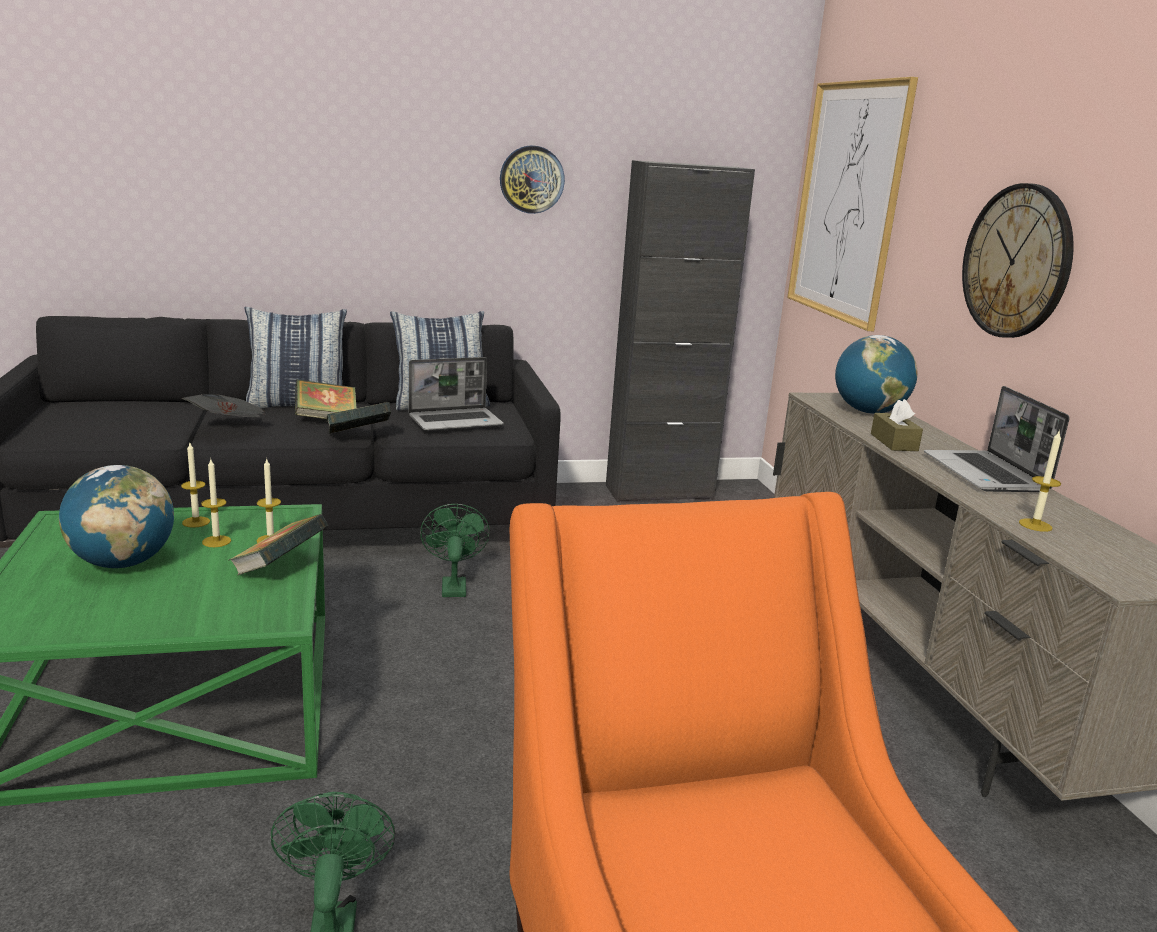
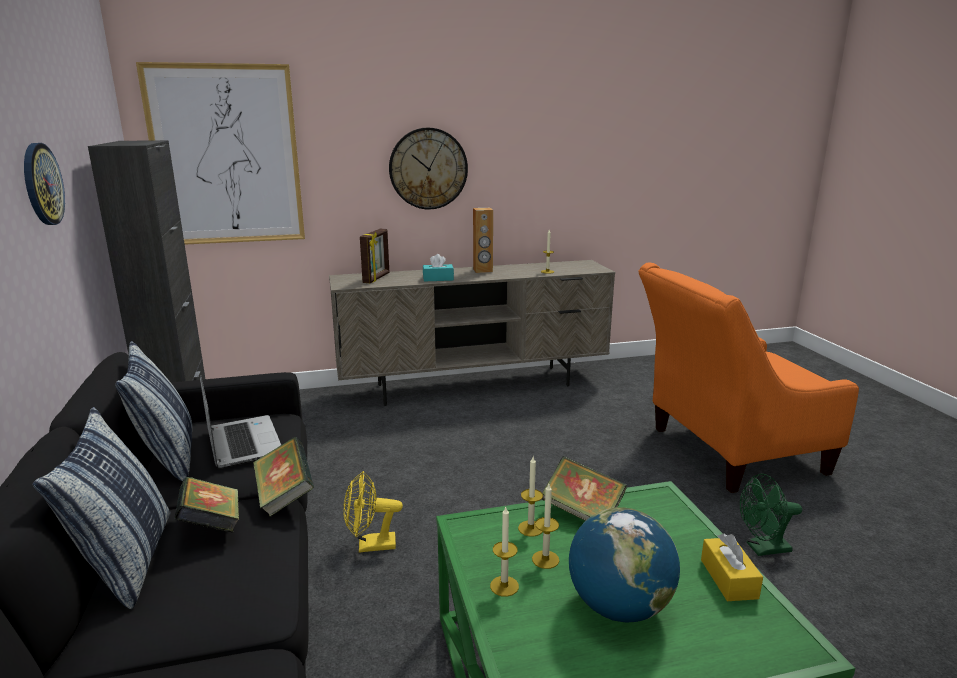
camera: 90 degrees left, 0 degrees up
newspaper [182,394,264,417] -> none
green fan [420,504,490,597] -> yellow fan [343,471,403,553]
globe [835,335,917,414] -> picture frame [360,229,389,283]
brown tissue box [871,399,923,451] -> turquoise tissue box [423,254,454,282]
laptop [924,386,1070,492] -> brown speaker [473,208,493,273]
none -> yellow tissue box [701,534,763,601]

